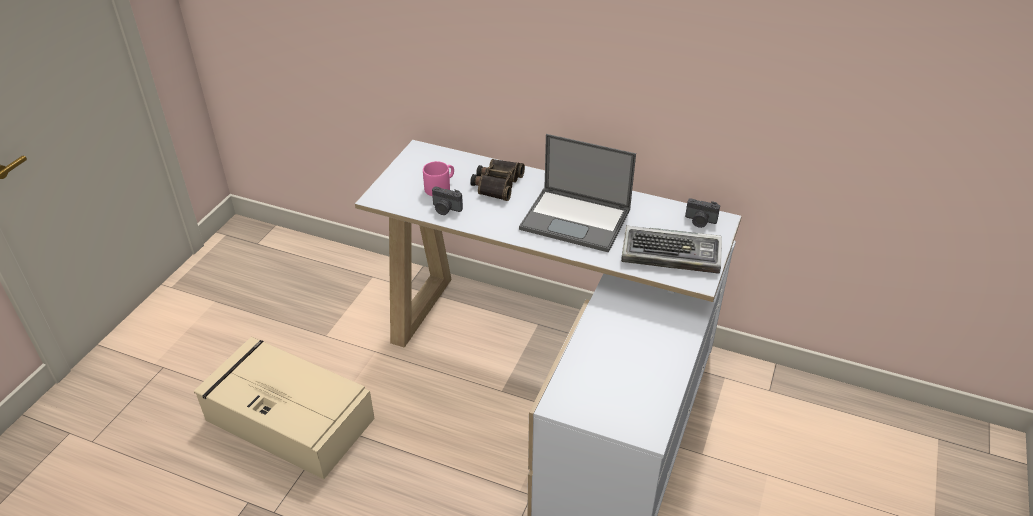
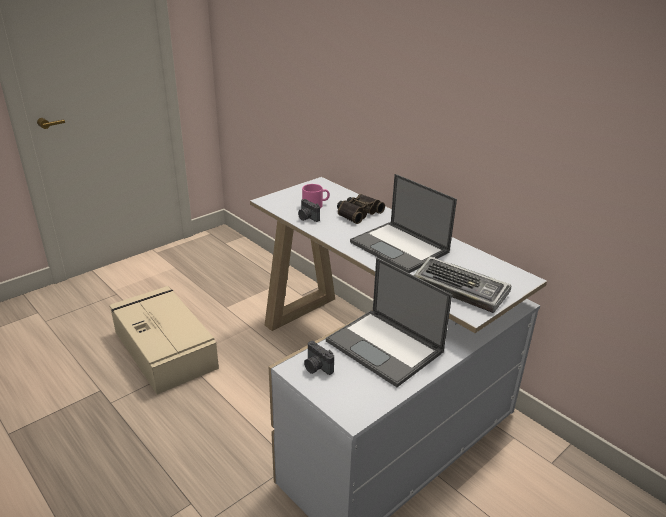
camera: 25 degrees right, 10 degrees down
camera [685,198,720,228] -> camera moved to [304,341,334,375]
none -> laptop [326,258,452,387]

